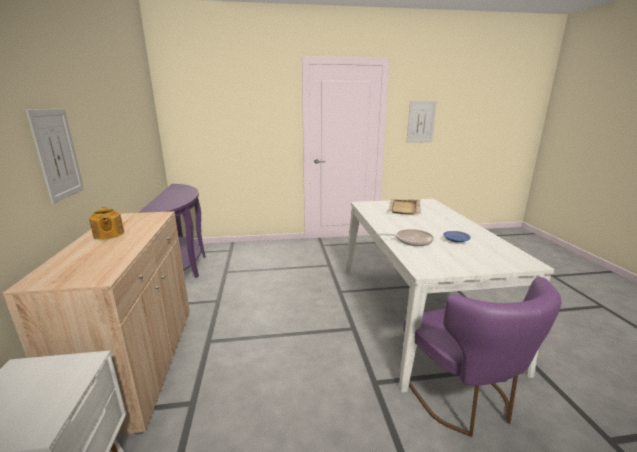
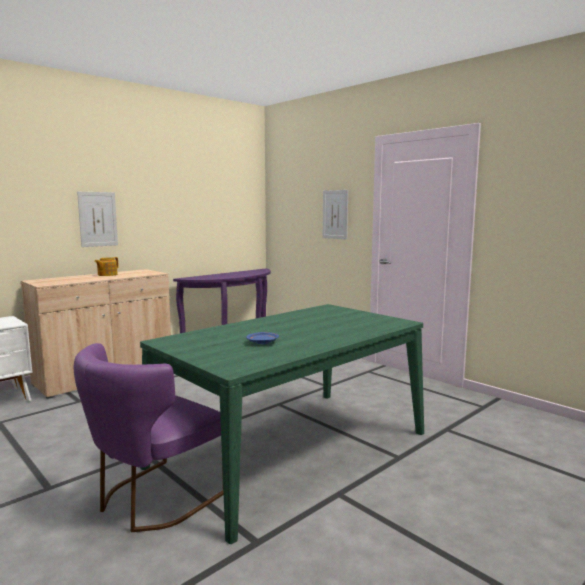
camera: 55 degrees right, 10 degrees down
white dining table [345,199,554,393] -> green dining table [140,304,424,544]
frying pan [376,229,434,246] -> none
beige tray [388,199,421,215] -> none
picture [406,101,437,143] -> picture moved to [323,190,348,240]

